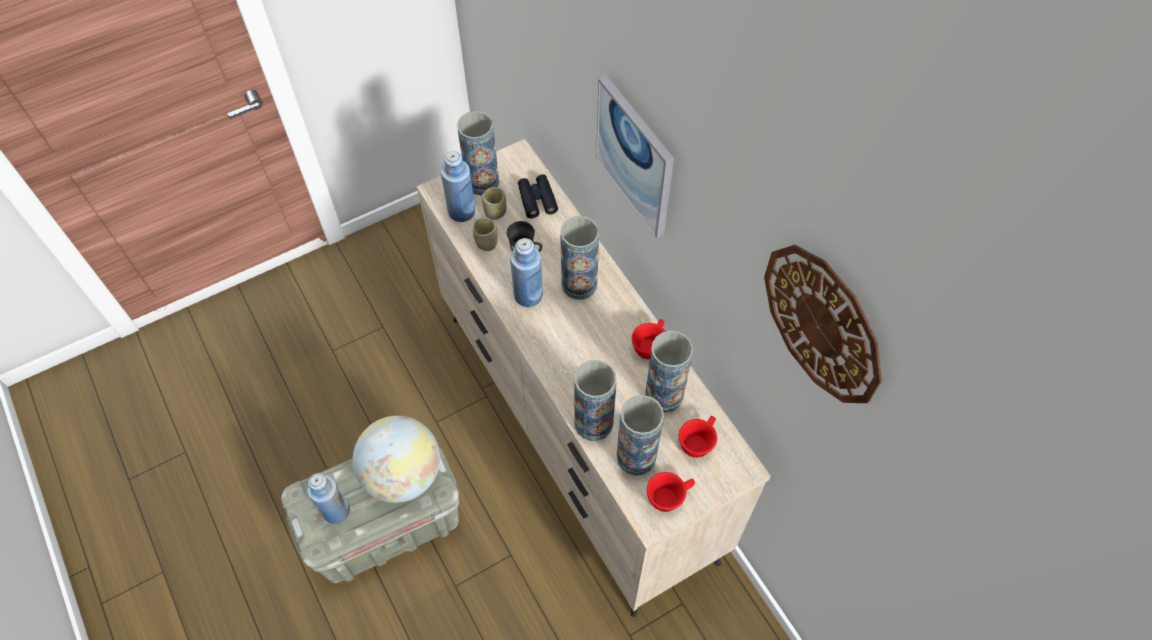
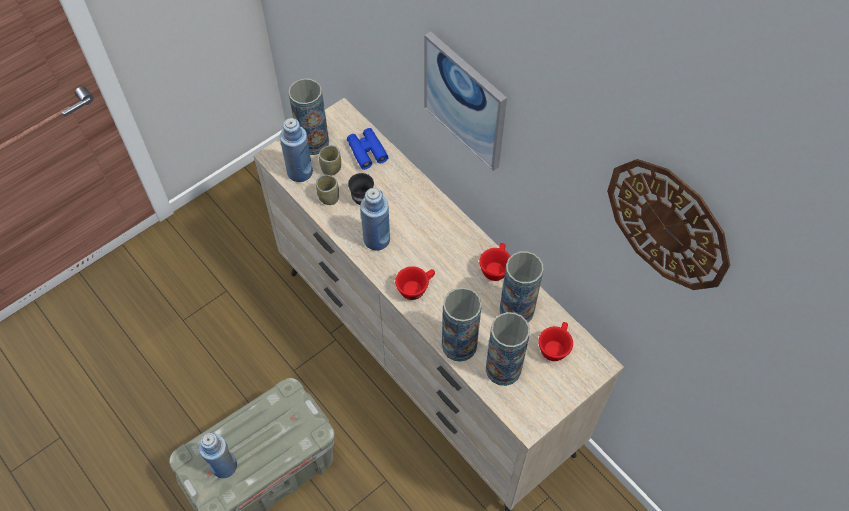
camera: 10 degrees left, 0 degrees up
globe [353,416,440,503] -> none
black binoculars [518,174,558,218] -> blue binoculars [347,128,388,170]
vase [560,216,599,300] -> none
red cup [647,472,695,512] -> red cup moved to [395,266,435,300]

